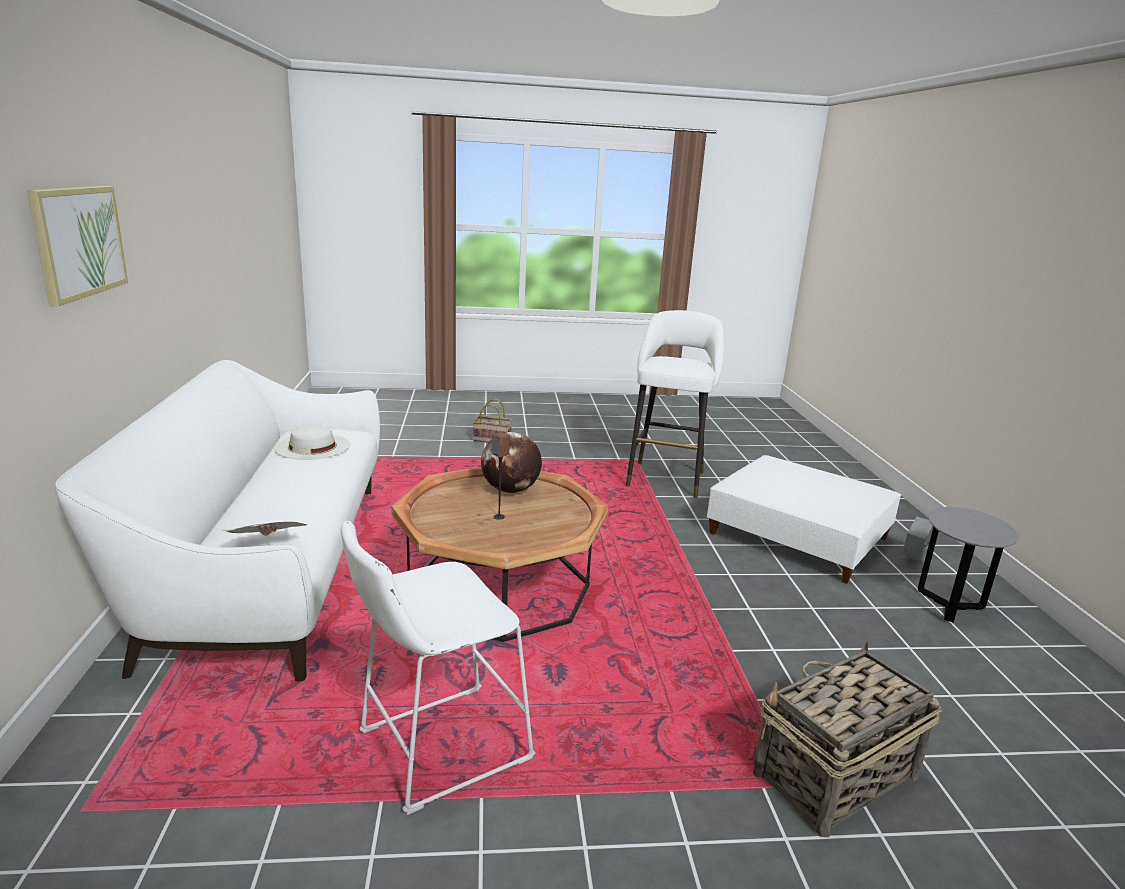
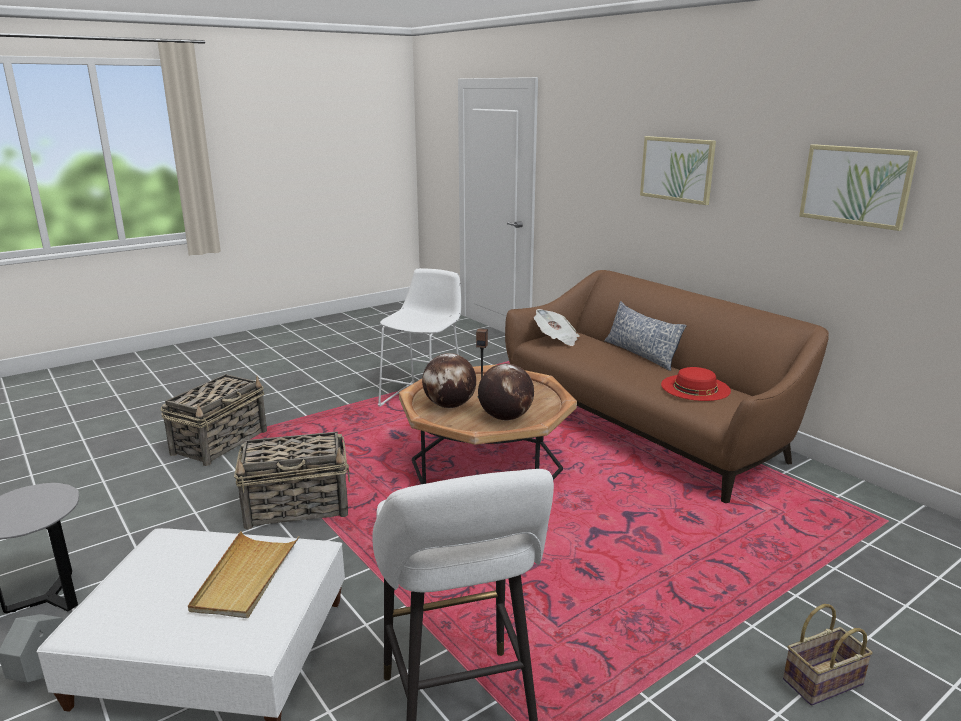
camera: 150 degrees right, 0 degrees up
white sofa [55,360,380,681] -> brown sofa [505,270,829,503]
white hat [274,425,350,460] -> red hat [661,367,731,401]
none -> beige tray [188,531,299,618]
none -> basket [234,431,350,529]
none -> globe [422,353,476,408]
none -> pillow [604,301,687,371]
none -> picture [799,144,918,231]

